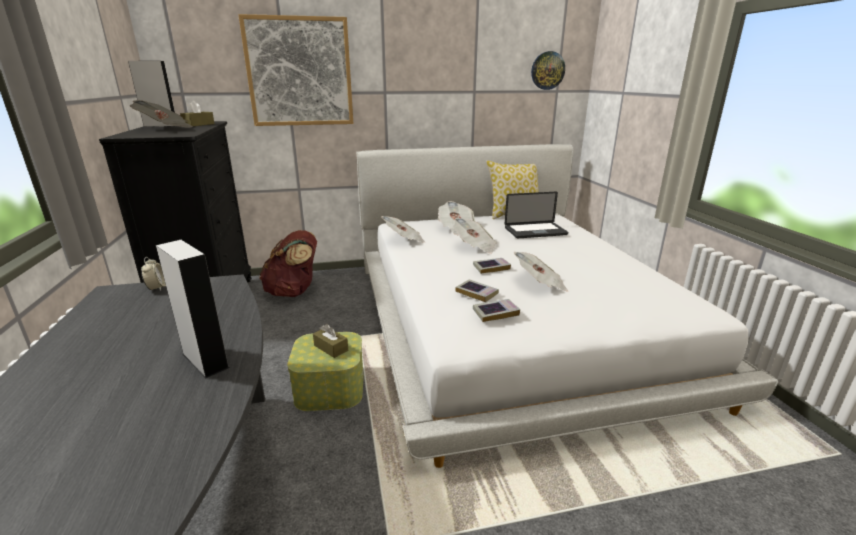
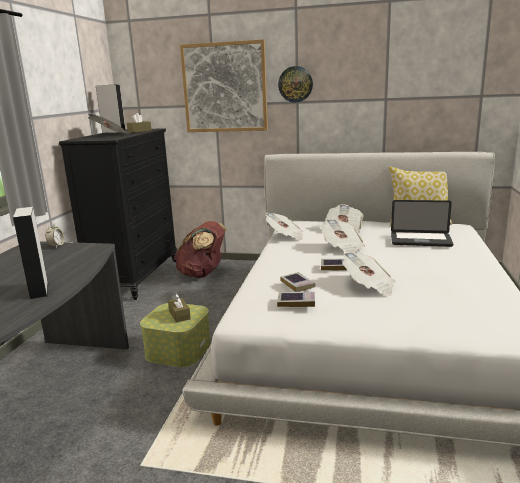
camera: 25 degrees right, 5 degrees down
wall clock [531,51,565,90] -> wall clock moved to [278,66,313,103]

